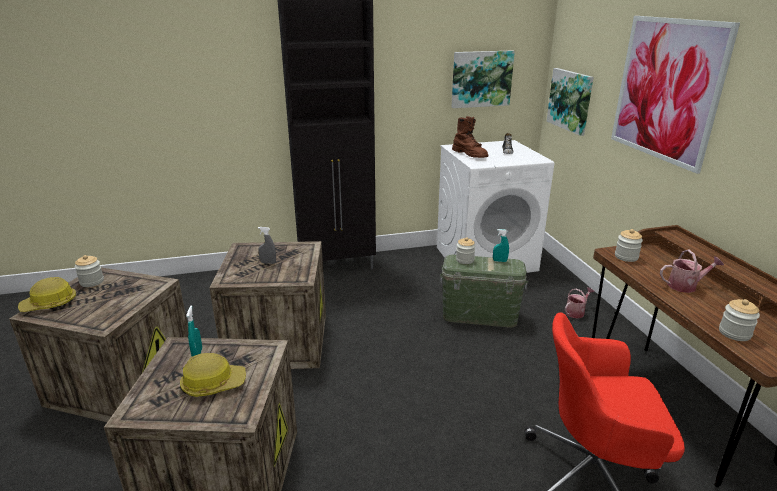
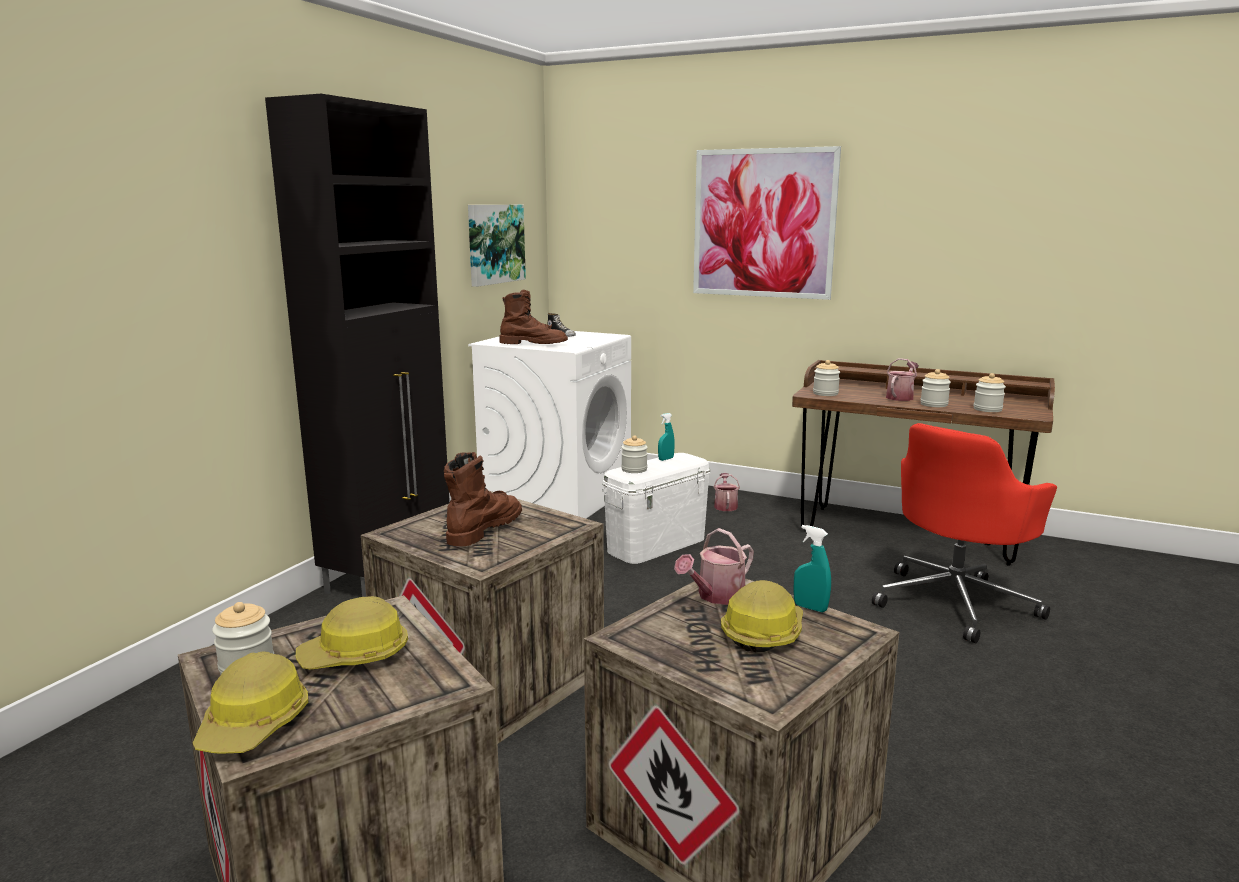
camera: 50 degrees left, 10 degrees down
turquoise spray bottle [186,305,202,357] -> turquoise spray bottle moved to [794,525,831,612]
grey spray bottle [258,227,276,264] -> brown boot [444,452,522,546]
green storage box [440,255,528,327] -> white storage box [602,453,710,564]
picture [547,68,593,136] -> none
none -> hard hat [296,596,408,670]
none -> watering can [674,528,754,605]
none -> jar [920,369,951,407]

